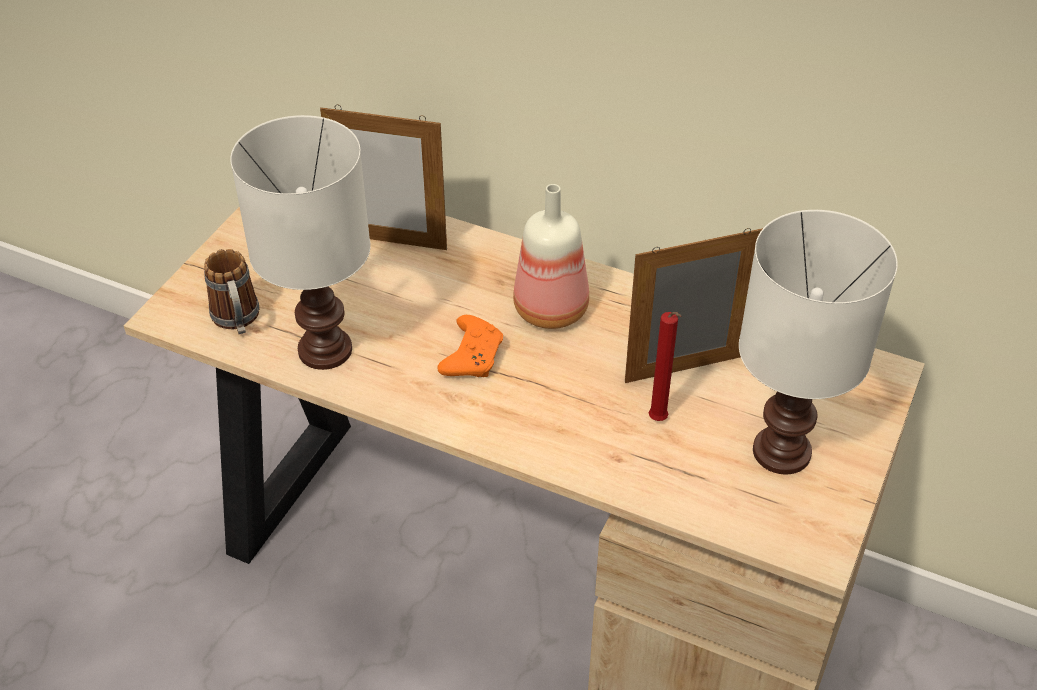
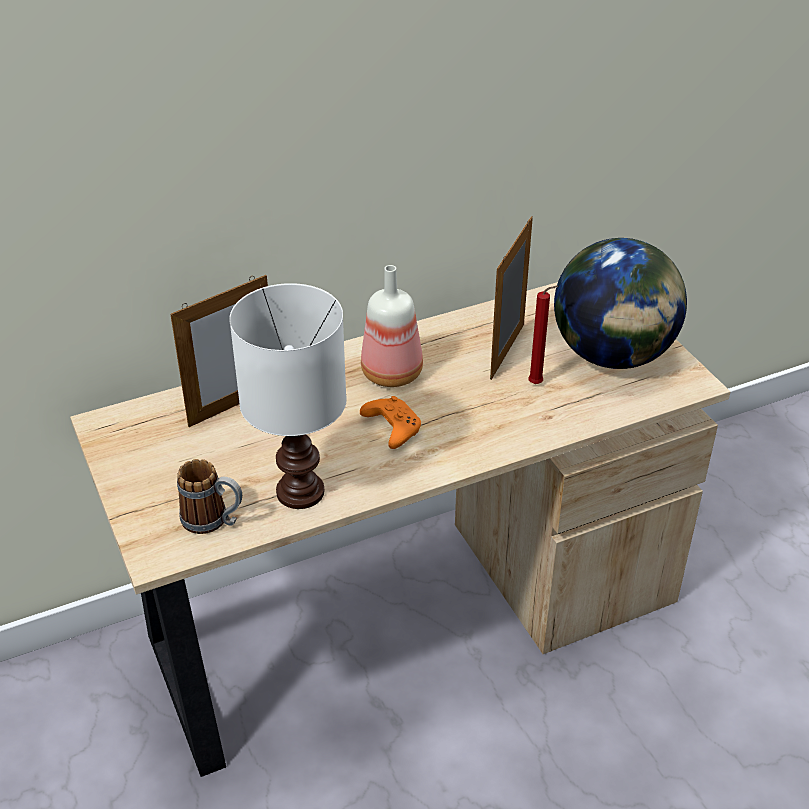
camera: 50 degrees left, 5 degrees down
white table lamp [739,210,898,474] -> globe [554,238,687,369]

